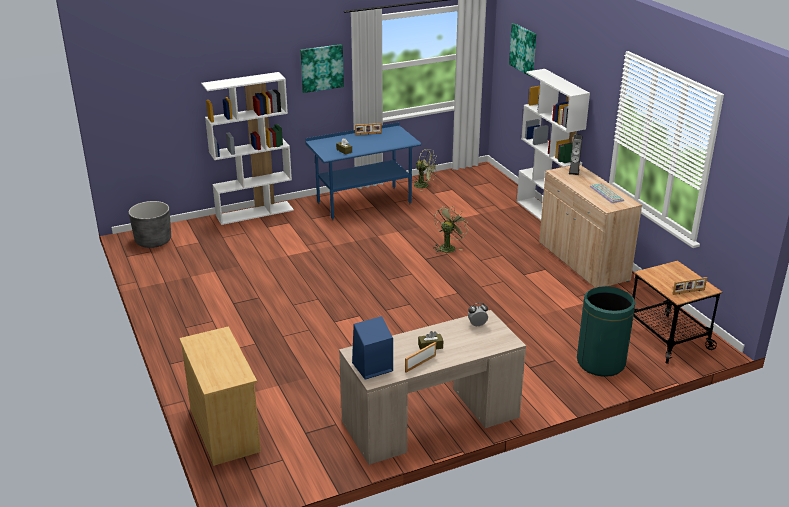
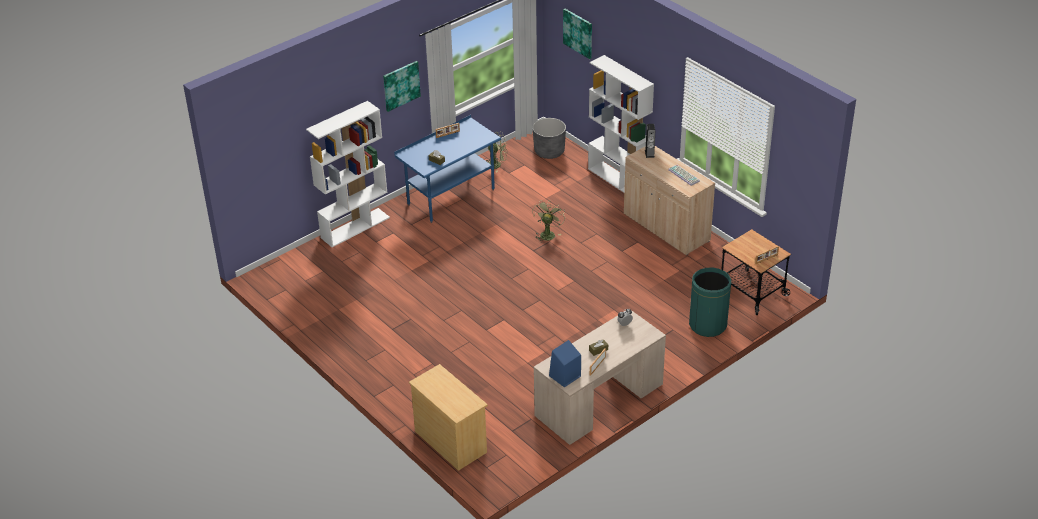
camera: 15 degrees left, 10 degrees up
grey planter [129,201,171,248] -> grey planter moved to [533,118,566,159]

